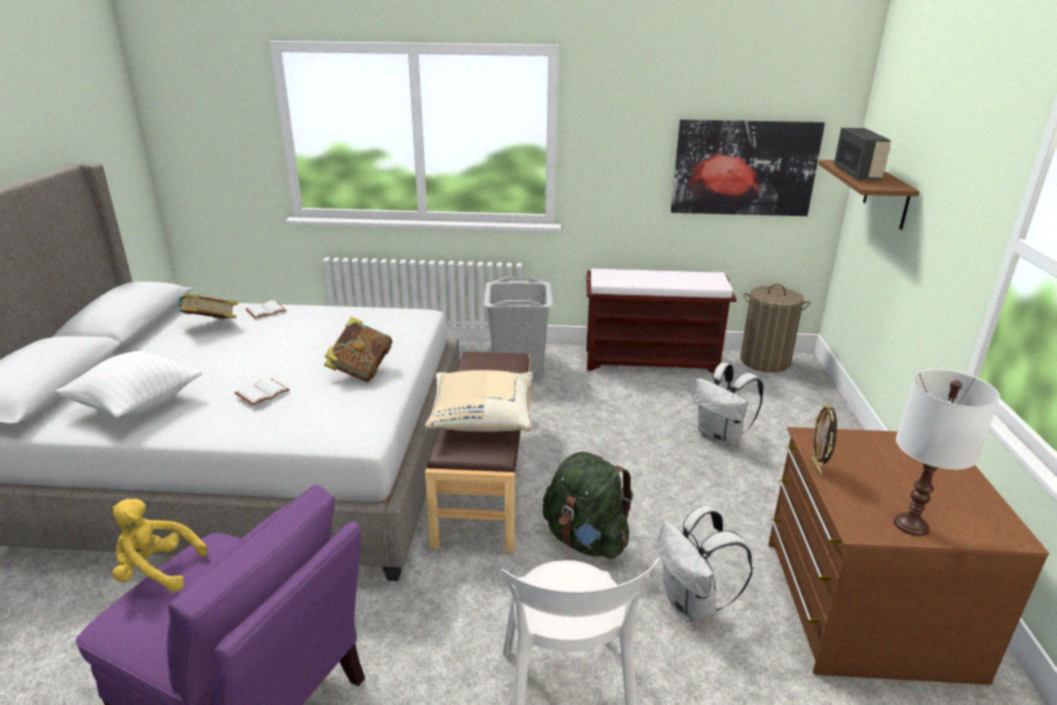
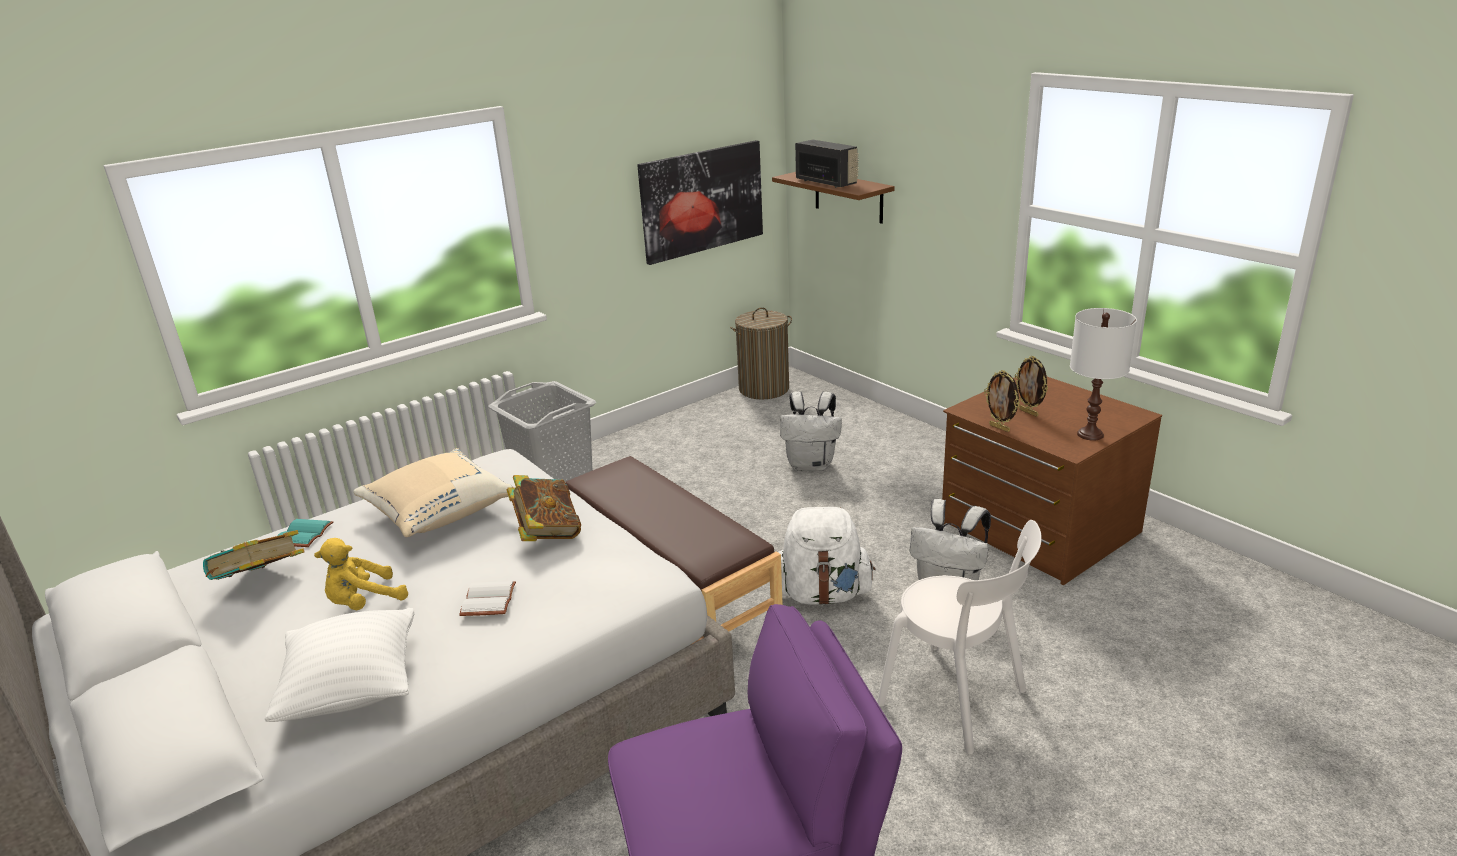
camera: 40 degrees left, 0 degrees up
yellow plush toy [112,499,208,592] -> yellow plush toy moved to [314,538,408,610]
white book [246,301,287,319] -> turquoise book [277,519,333,547]
beige pillow [425,370,533,432] -> beige pillow moved to [353,448,514,537]
green backpack [543,452,634,559] -> white backpack [778,507,876,605]
brown bench [586,269,737,374] -> none
none -> picture frame [1015,356,1048,417]

